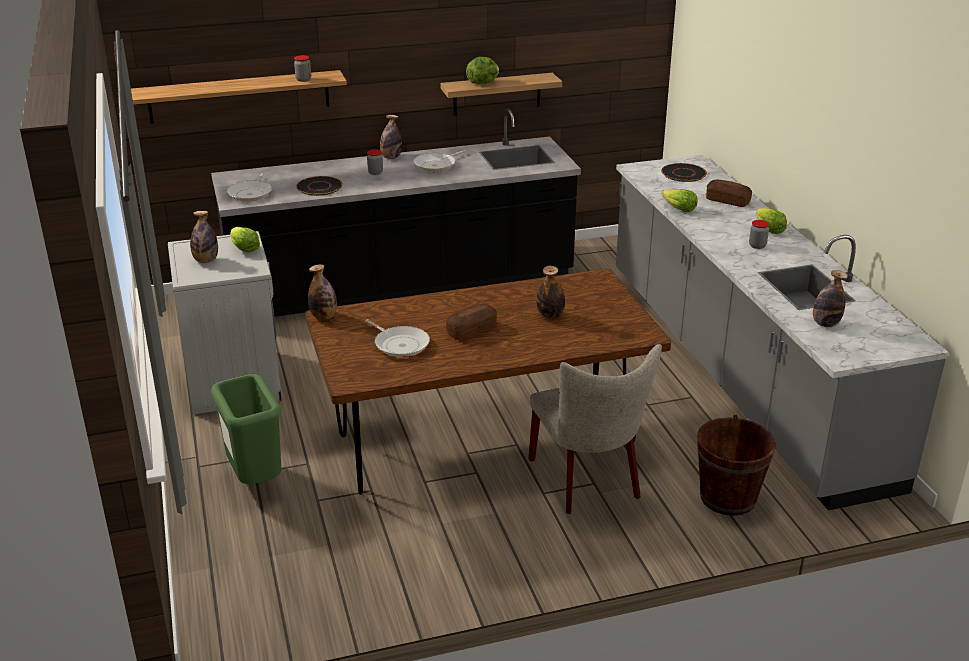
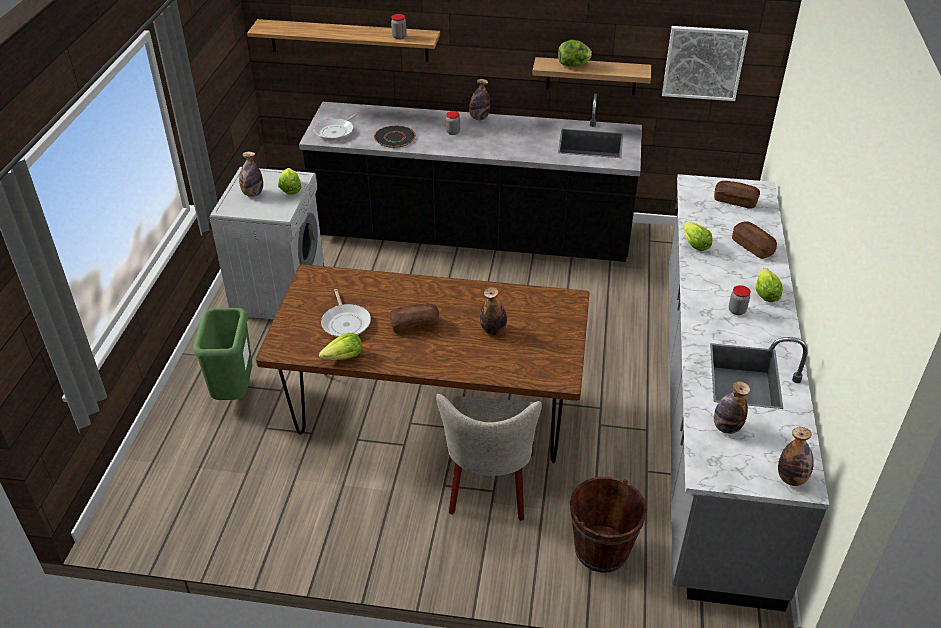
camera: 25 degrees right, 10 degrees up
bottle [308,264,337,320] -> bottle moved to [778,427,814,486]
frying pan [413,150,466,172] -> none
black plate [661,163,707,182] -> bread [714,181,760,209]
none -> lettuce [319,333,362,360]
none -> picture [662,26,748,101]

